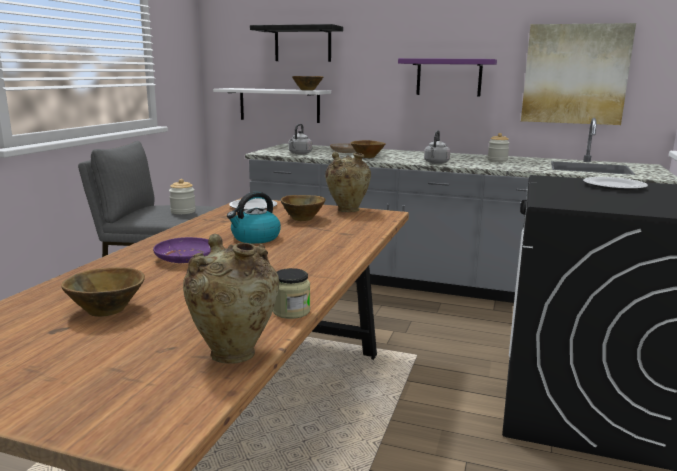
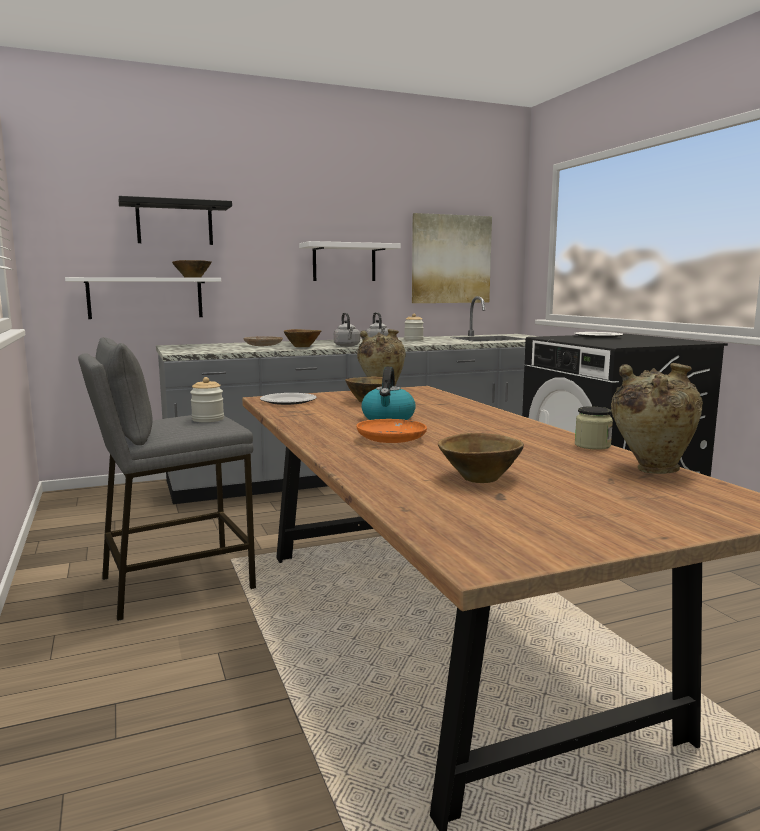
camera: 40 degrees left, 5 degrees down
purple plate [153,237,210,263] -> orange plate [356,419,427,443]
grey kettle [289,124,312,154] -> grey kettle moved to [334,313,360,347]
purple shelf [398,58,497,96] -> white shelf [299,241,401,281]

